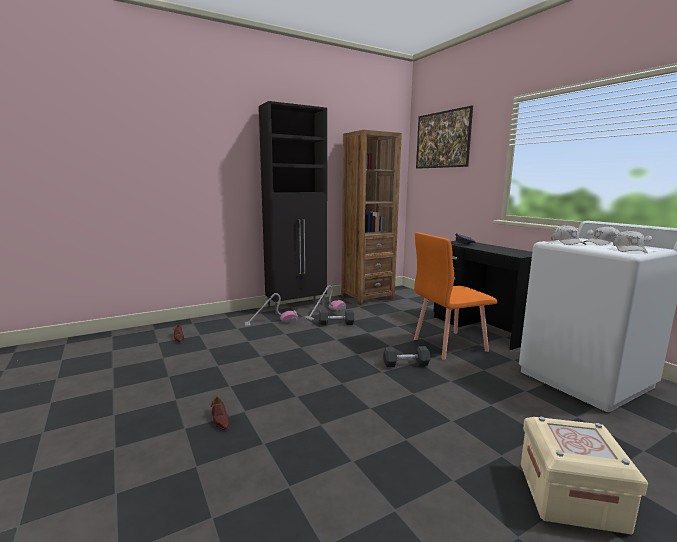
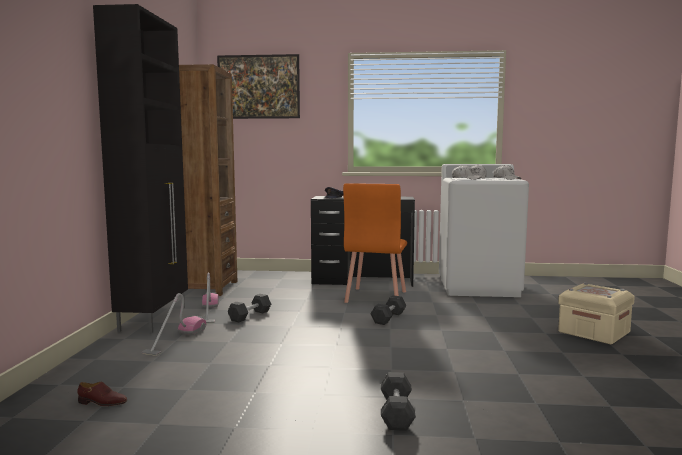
camera: 55 degrees left, 5 degrees down
brown shoe [211,397,229,430] -> grey dumbbell [380,372,416,431]

